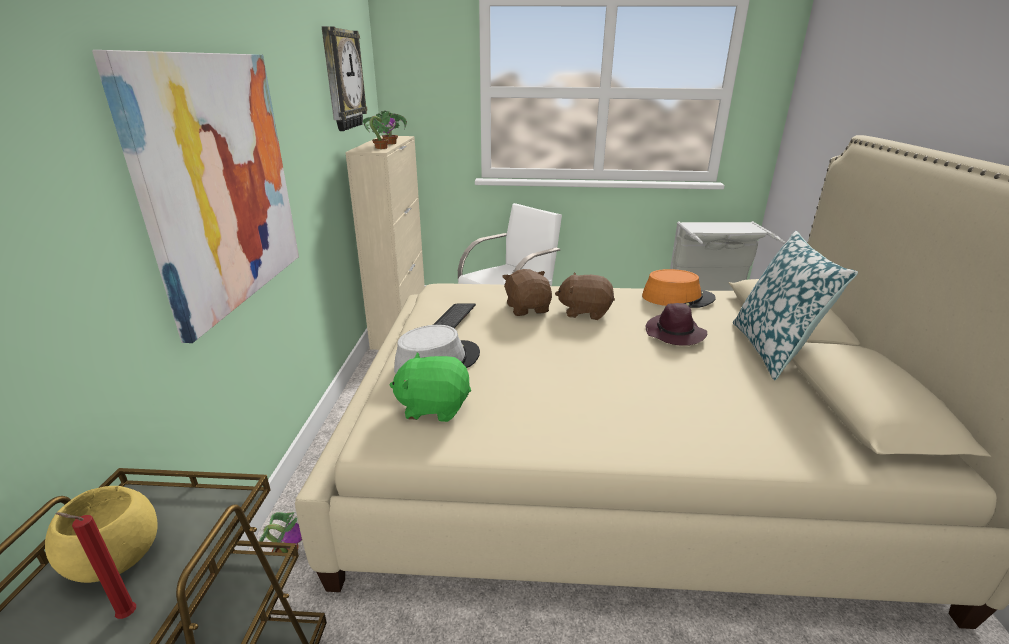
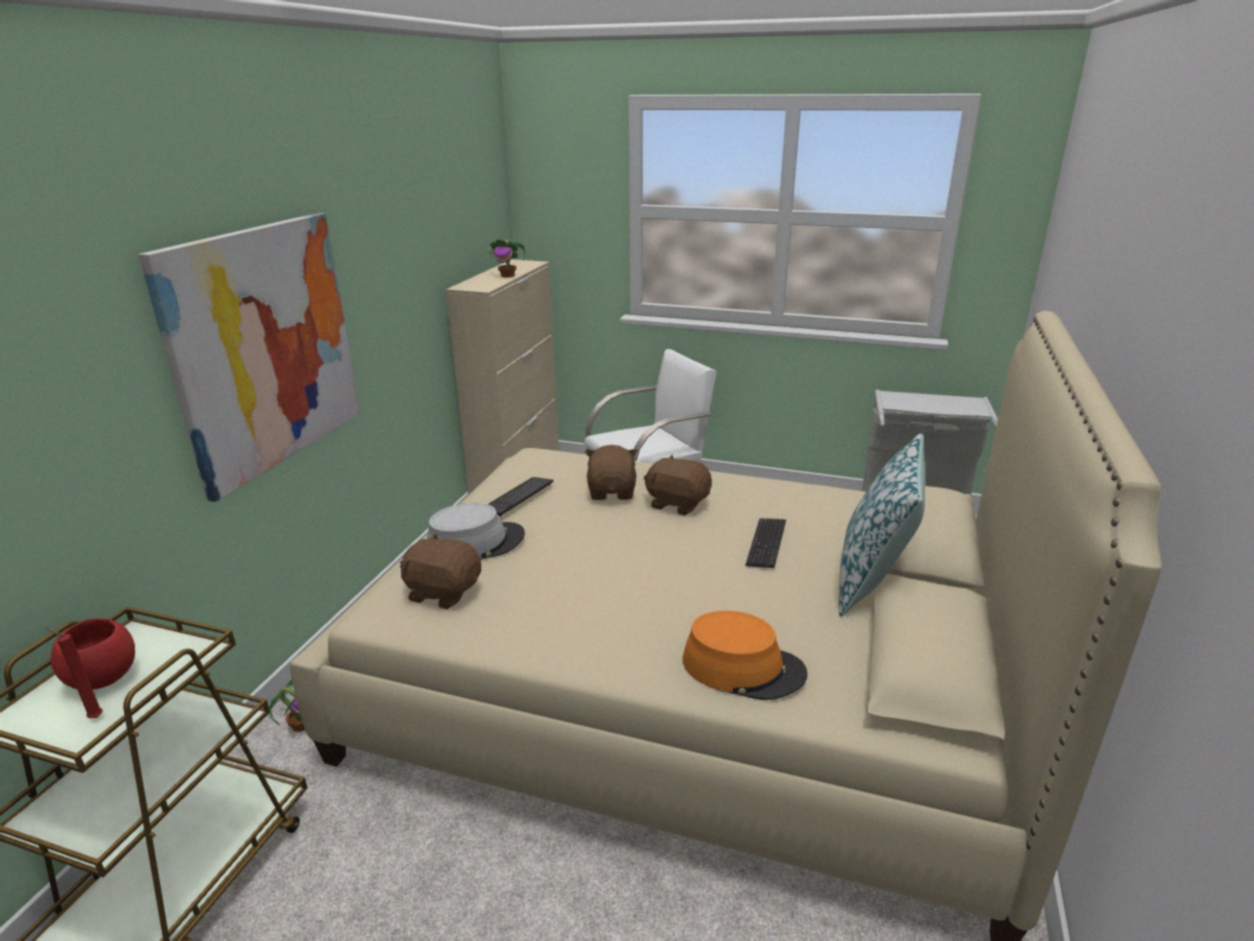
camera: 15 degrees right, 0 degrees up
yellow bowl [45,486,158,583] -> red bowl [51,618,135,690]
wall clock [322,26,367,131] -> none
potted plant [363,111,393,149] -> none
green plush toy [390,352,471,422] -> brown plush toy [400,532,481,609]
orange hat [642,269,716,308] -> orange hat moved to [683,611,808,700]
purple hat [646,303,707,346] -> keyboard [745,518,786,568]

